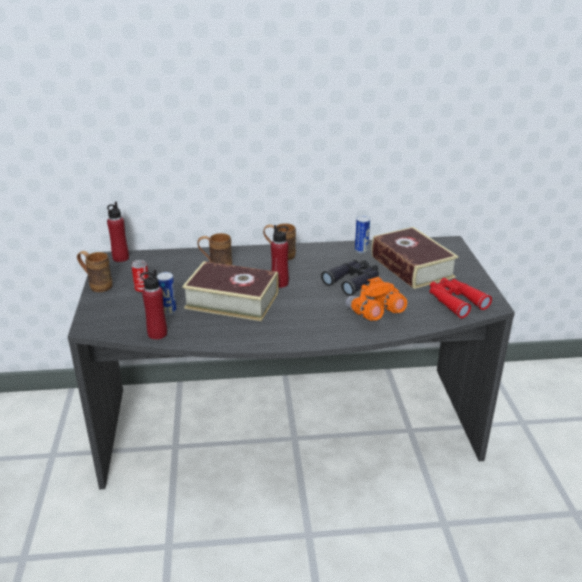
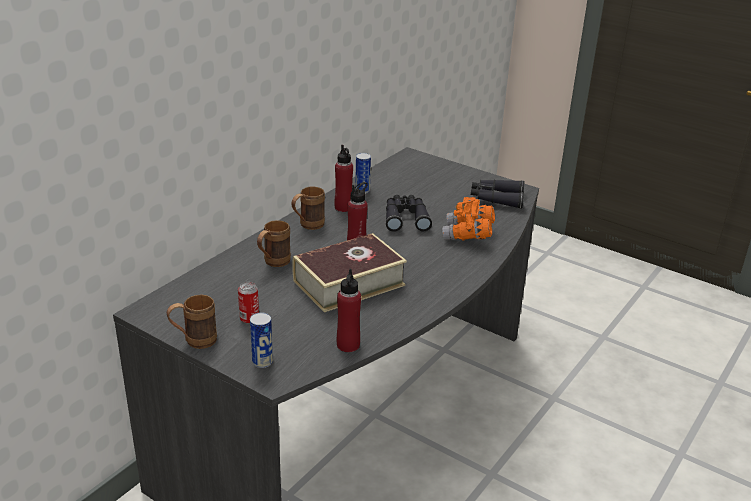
camera: 50 degrees left, 0 degrees up
red bottle [107,202,129,262] -> red bottle moved to [335,145,353,212]
can [157,272,177,315] -> can moved to [250,313,273,368]
book [372,227,458,289] -> none
red binoculars [430,278,492,318] -> black binoculars [471,180,525,209]

